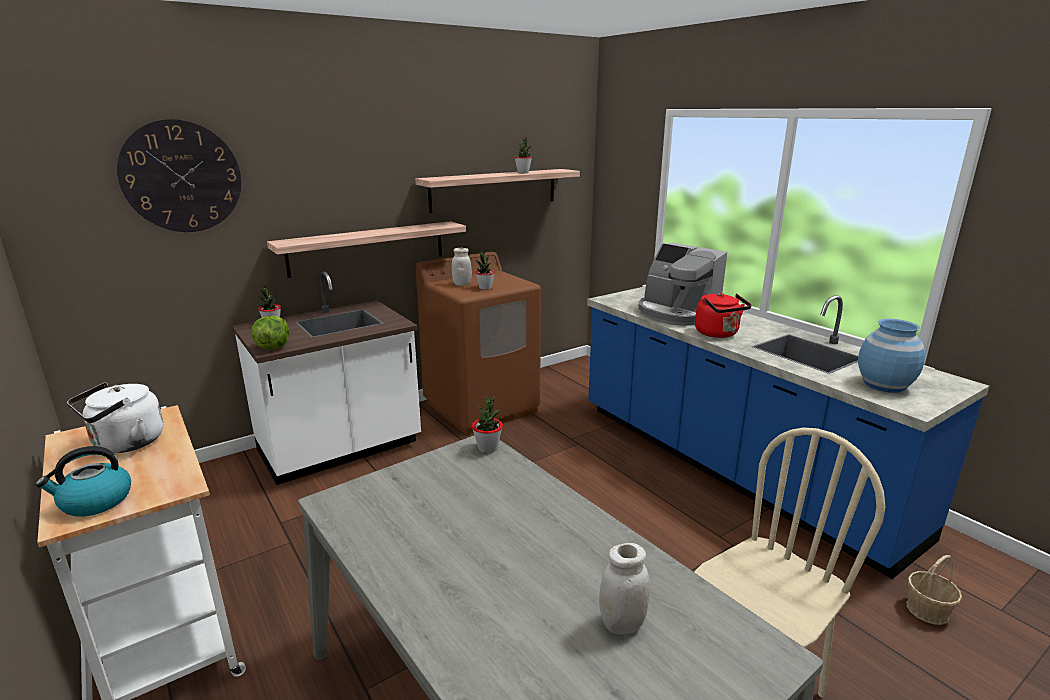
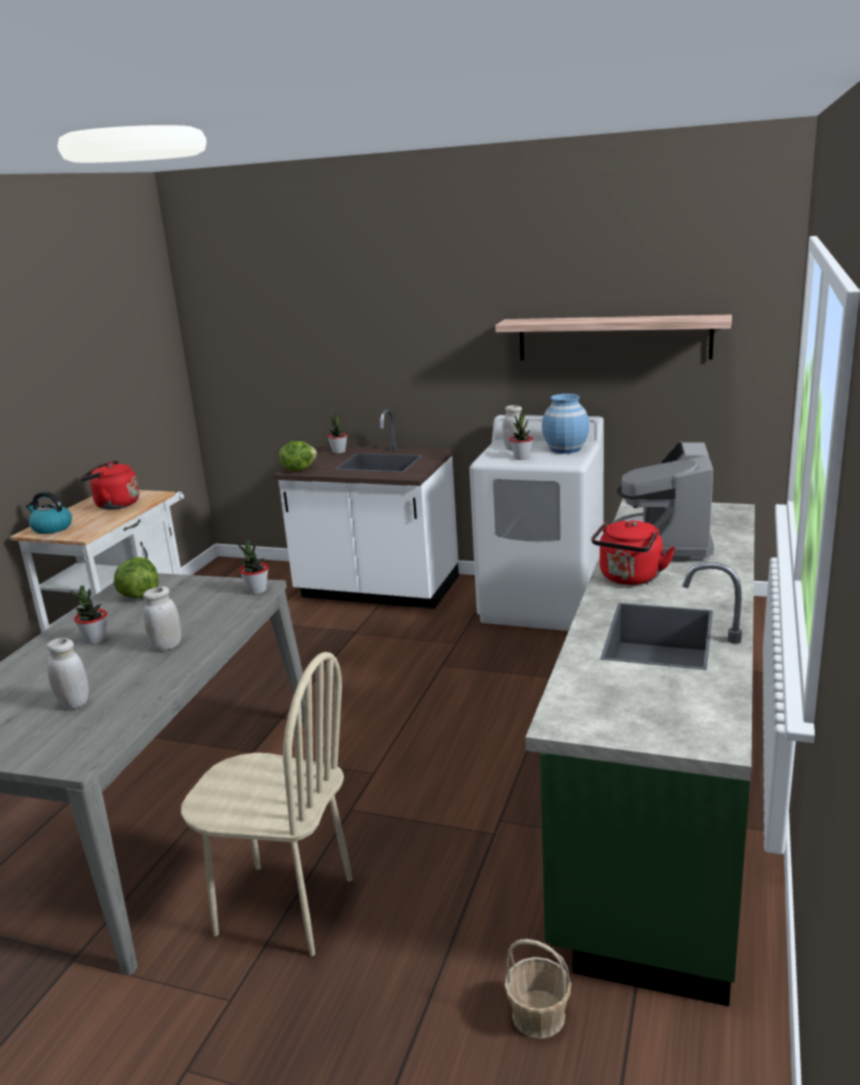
camera: 55 degrees right, 0 degrees up
white kettle [67,382,163,453] -> red kettle [80,460,139,509]
wall clock [117,119,241,232] -> none
shelf [267,221,466,278] -> none
brown washing machine [415,251,541,435] -> white washing machine [469,415,604,631]
potted plant [514,137,532,173] -> potted plant moved to [71,585,107,644]
blue counter [587,286,990,579] -> green counter [525,499,755,1006]
blue vase [858,319,925,393] -> blue vase moved to [542,394,589,454]
none -> lettuce [114,557,159,598]
none -> white jar [143,586,181,651]

